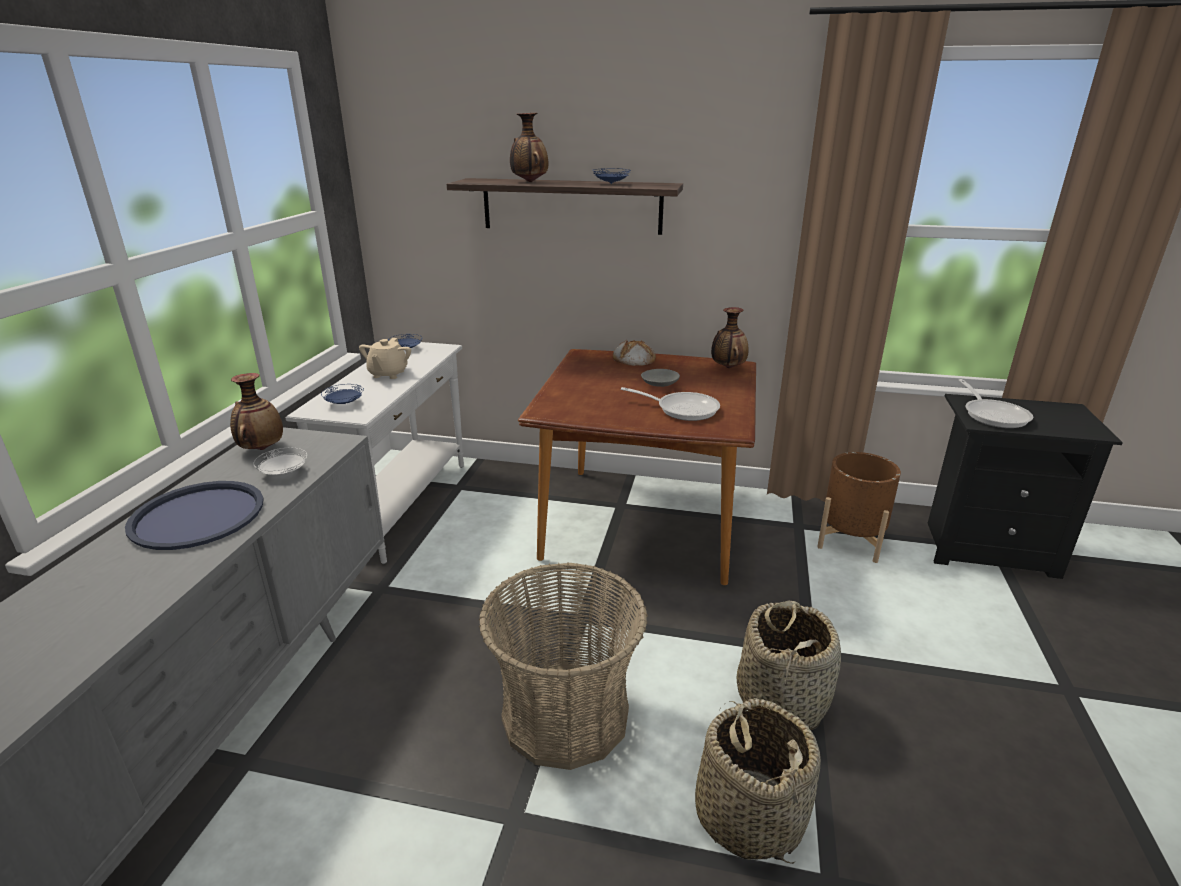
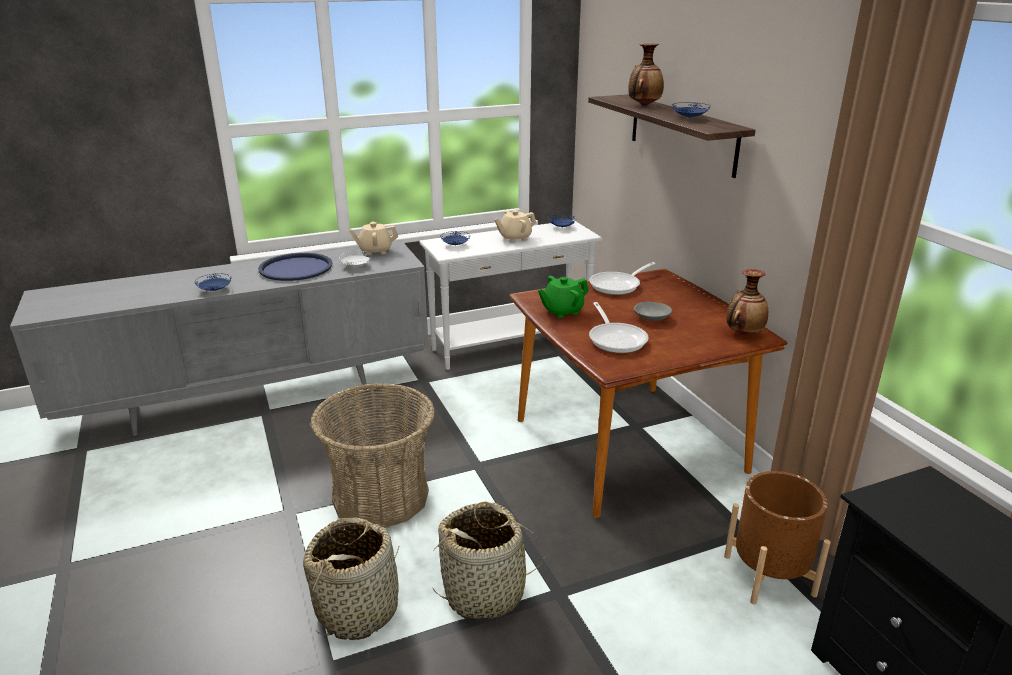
camera: 55 degrees right, 0 degrees up
vase [230,373,283,450] -> beige teapot [349,221,398,255]
bread [613,340,656,366] -> none
frying pan [959,379,1033,428] -> frying pan moved to [589,262,656,295]
none -> blue plate [195,273,232,291]
none -> green teapot [538,276,589,318]

